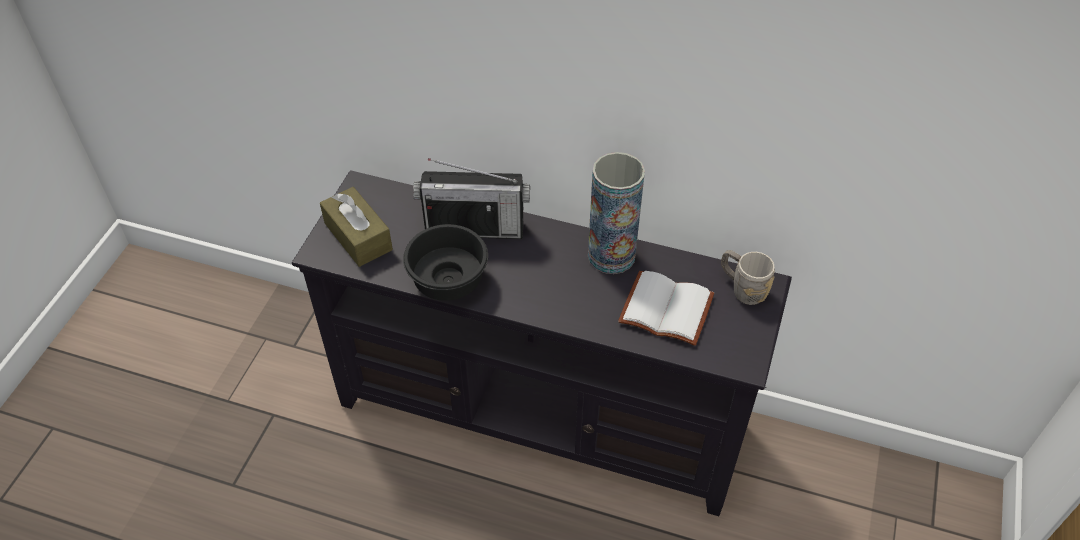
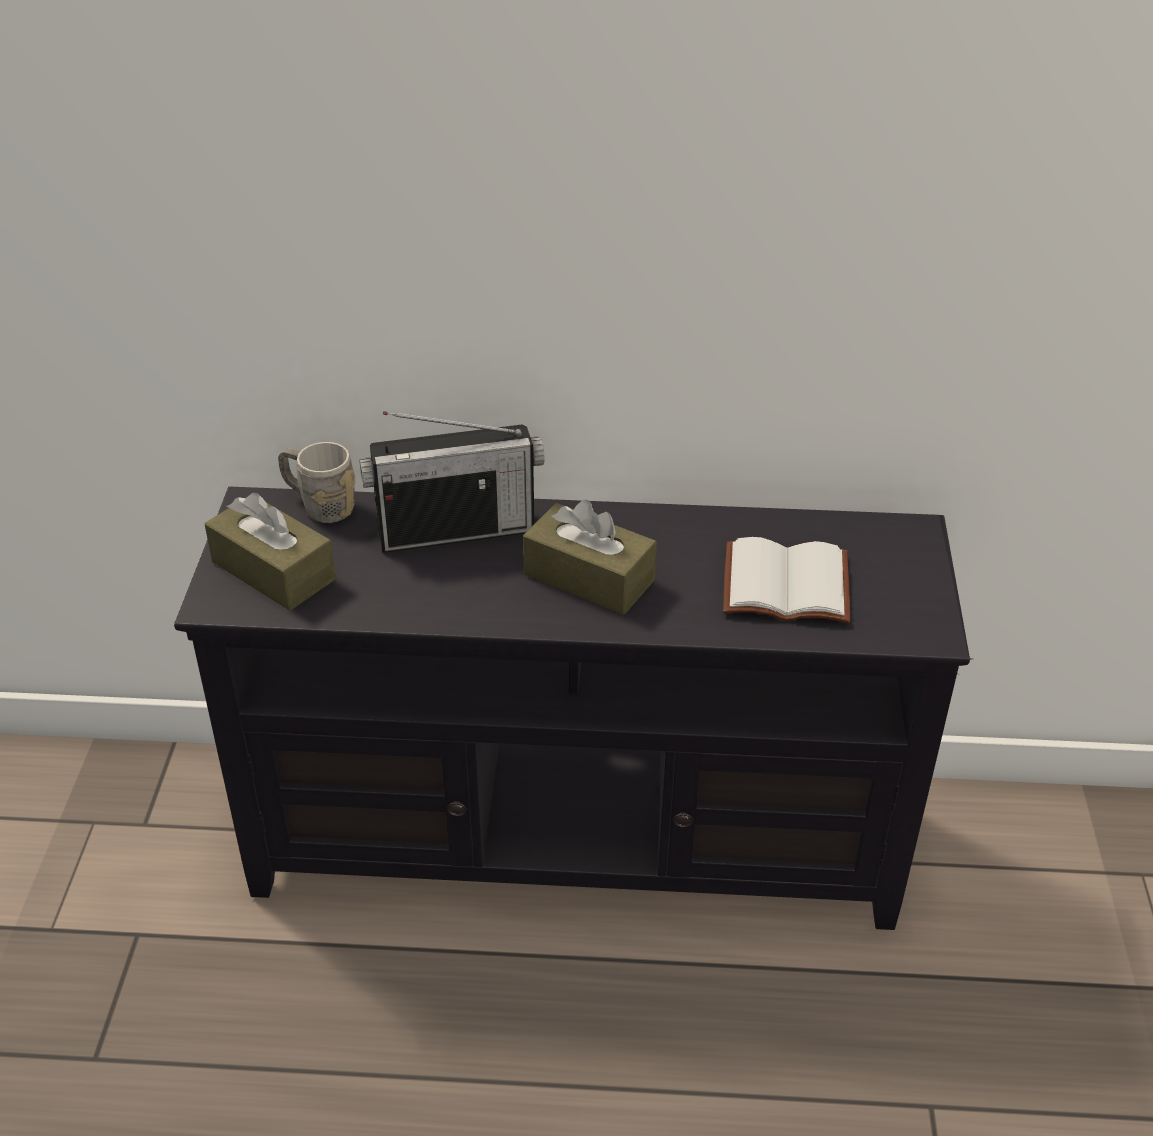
camera: 15 degrees left, 10 degrees down
black bowl [403,224,488,301] -> none
vase [588,152,645,274] -> none
grey mug [721,250,775,305] -> grey mug moved to [278,442,355,523]
none -> brown tissue box [523,500,657,615]

